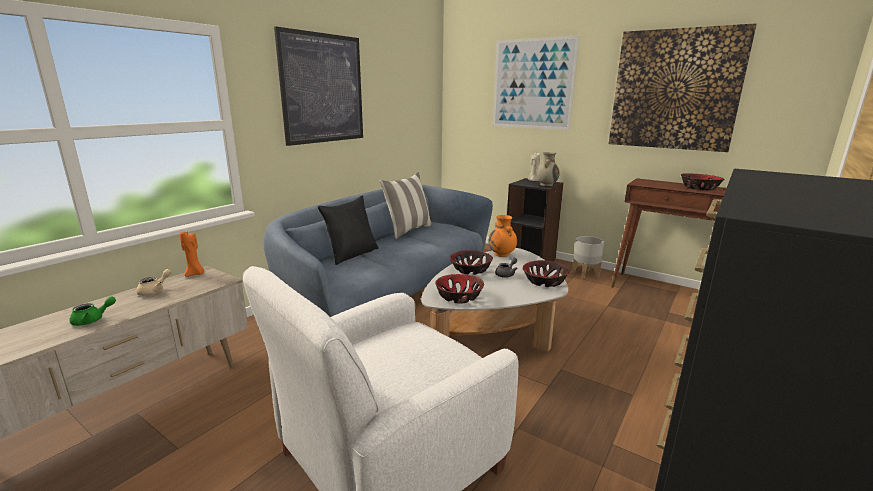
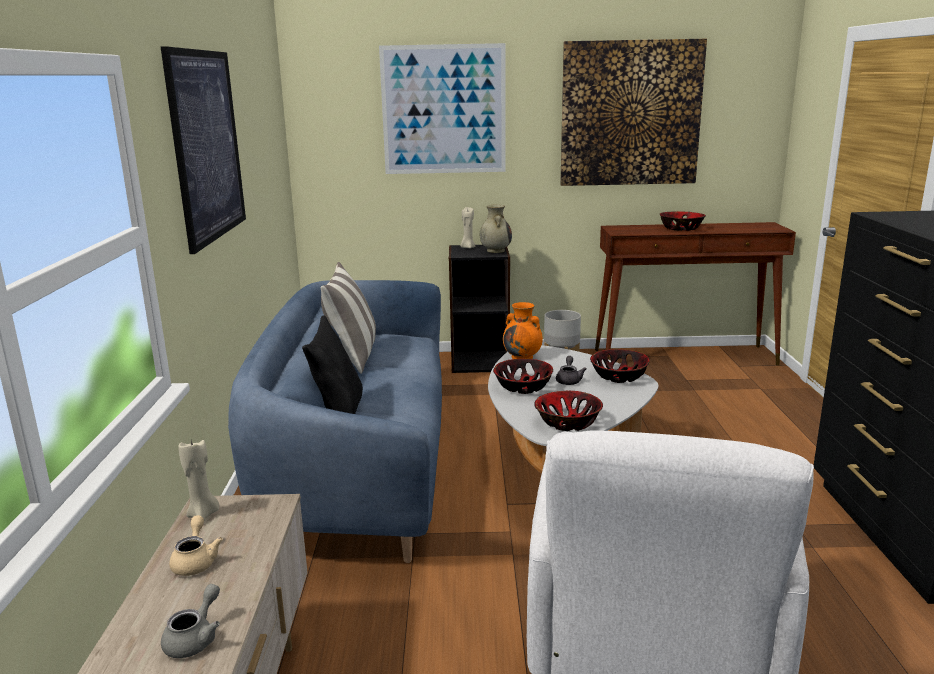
camera: 35 degrees left, 0 degrees up
green teapot [69,297,116,326] -> grey teapot [161,584,220,658]
orange candle [180,232,205,277] -> beige candle [178,440,219,520]

